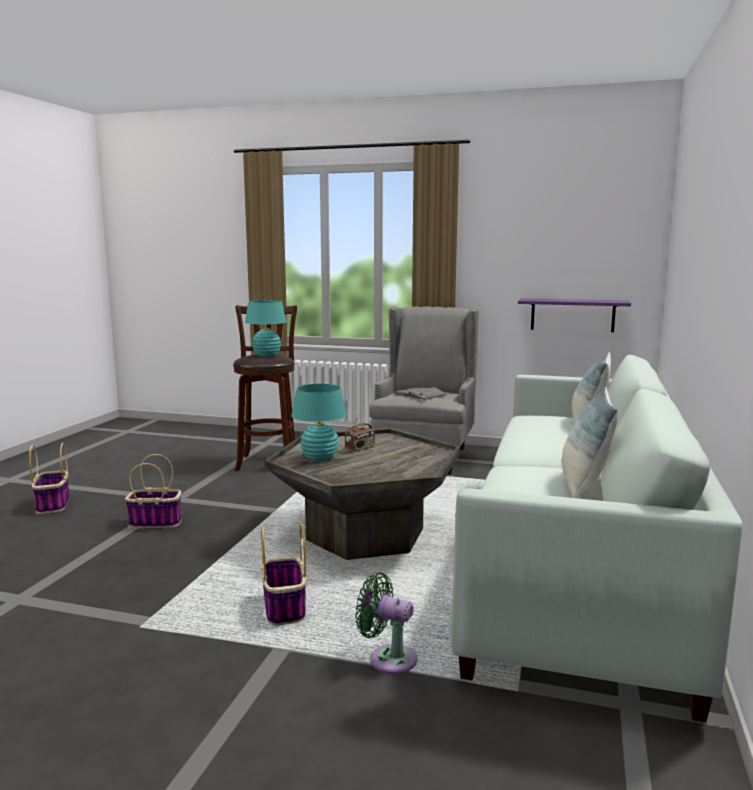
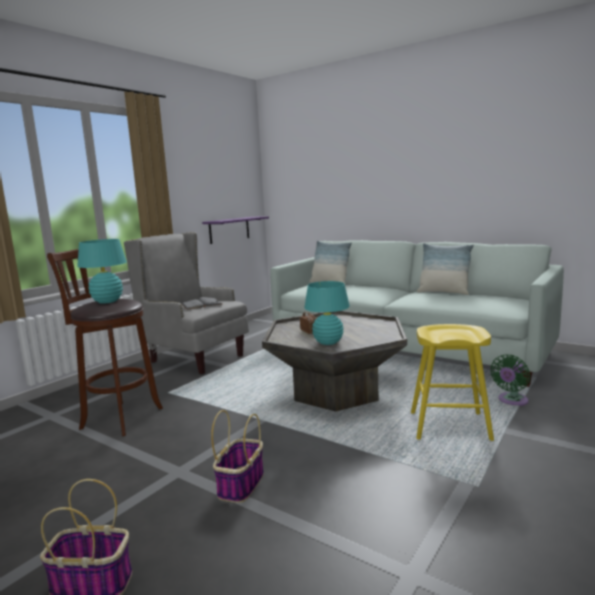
camera: 70 degrees left, 0 degrees up
basket [261,523,307,626] -> yellow stool [411,324,494,441]

